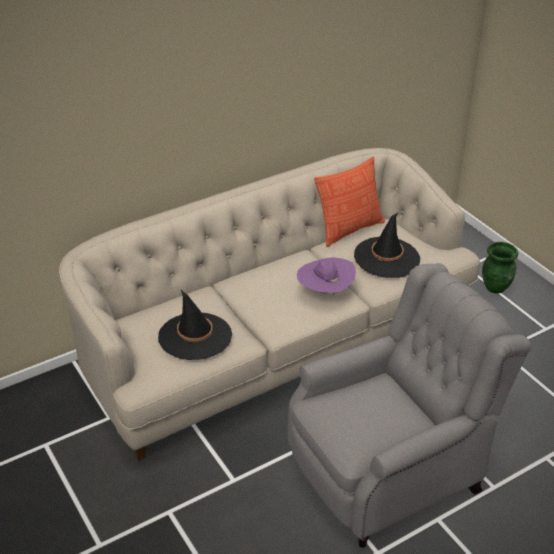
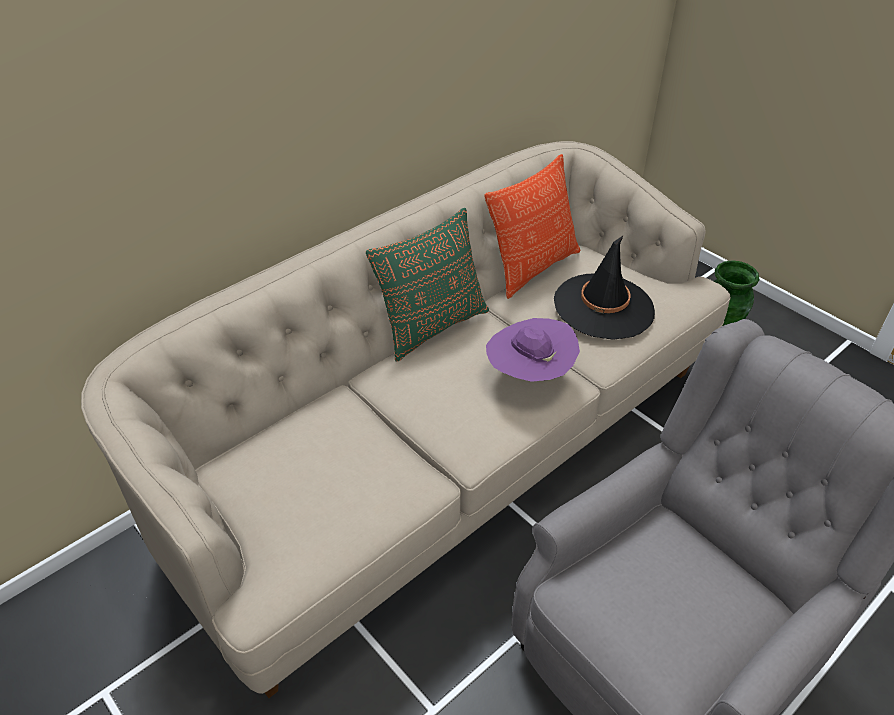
camera: 10 degrees left, 5 degrees up
black hat [158,290,232,360] -> none
none -> green pillow [366,208,489,362]

